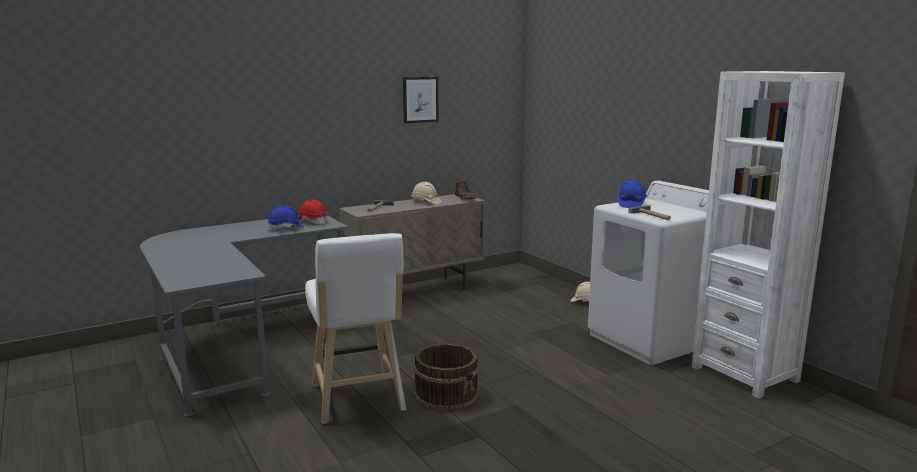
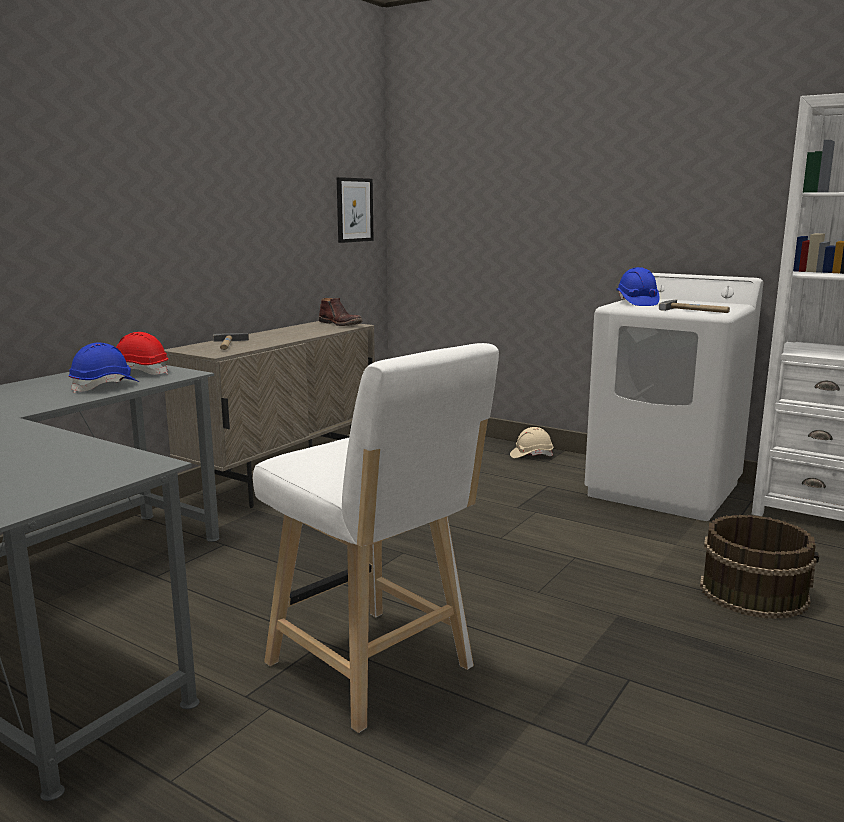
camera: 25 degrees left, 0 degrees up
picture [403,77,439,123] -> picture moved to [337,177,374,243]
beige hard hat [411,182,441,204] -> none
brown bucket [414,343,479,410] -> brown bucket moved to [700,515,819,619]

